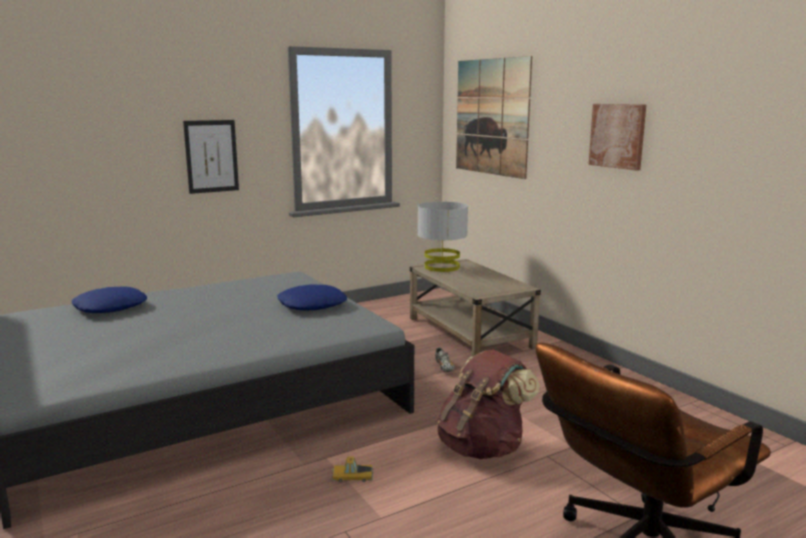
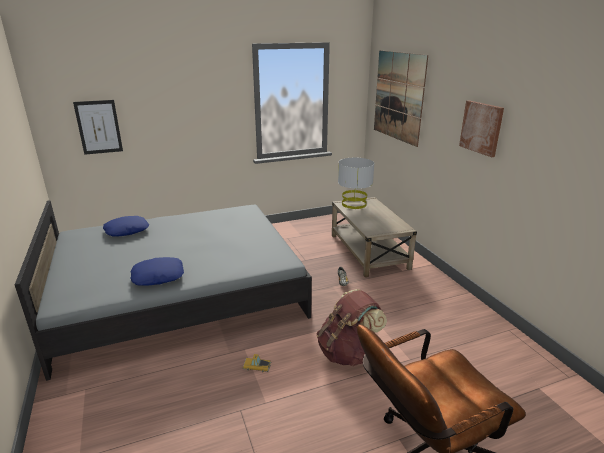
camera: 10 degrees right, 10 degrees up
picture [183,120,239,194] -> picture moved to [73,100,123,155]
blue pillow [277,284,347,310] -> blue pillow moved to [130,257,184,286]

